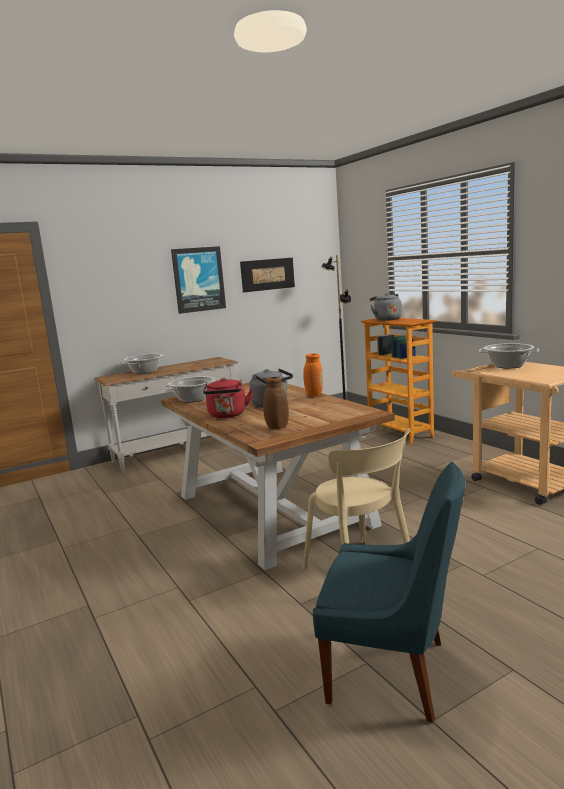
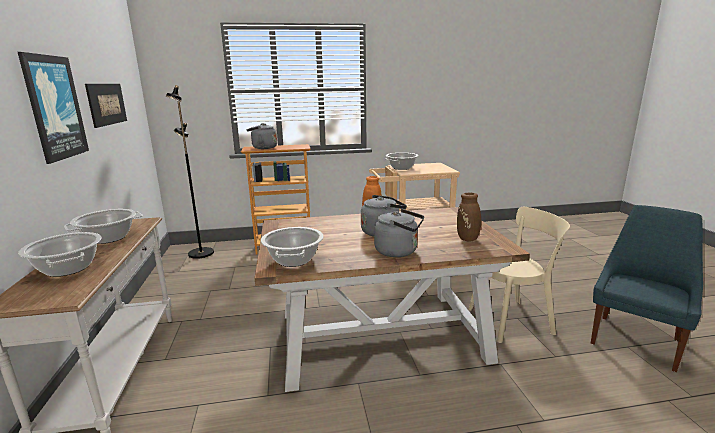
camera: 70 degrees left, 5 degrees up
red kettle [203,378,253,418] -> grey kettle [374,209,424,257]
none -> cooking pot [64,209,143,244]

